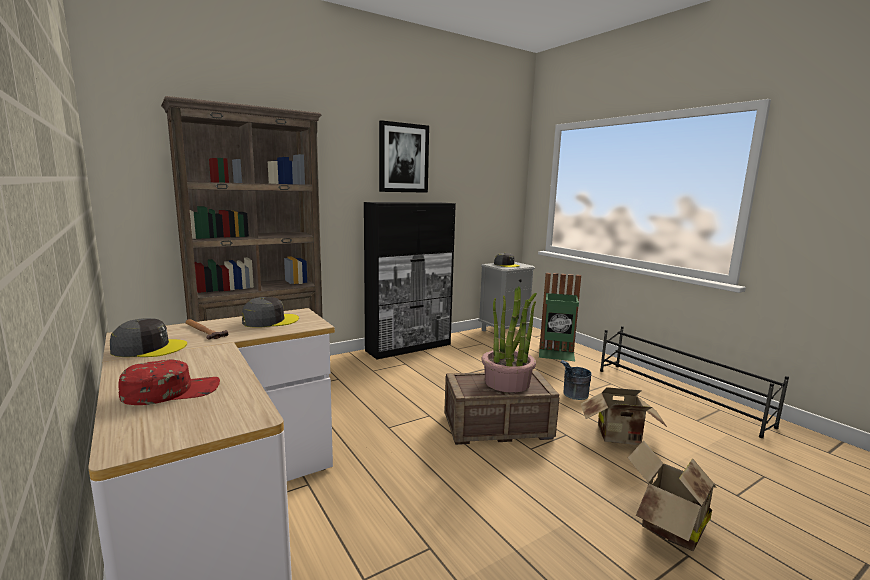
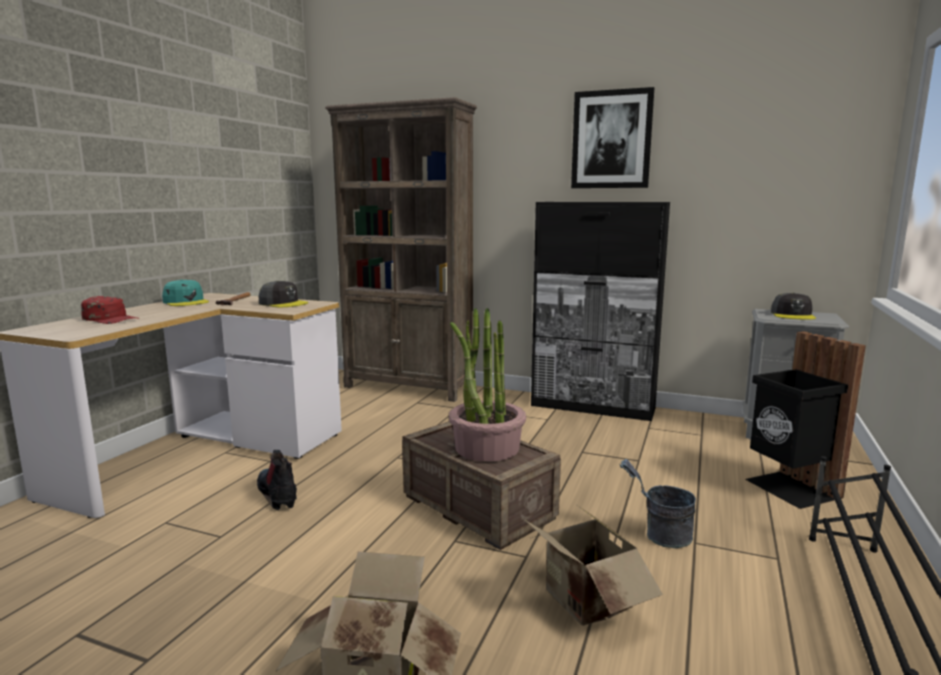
camera: 55 degrees right, 0 degrees up
grey cap [110,318,187,357] -> turquoise cap [162,279,209,306]
green trash can [539,273,581,361] -> black trash can [745,331,866,509]
none -> boot [257,450,297,510]

